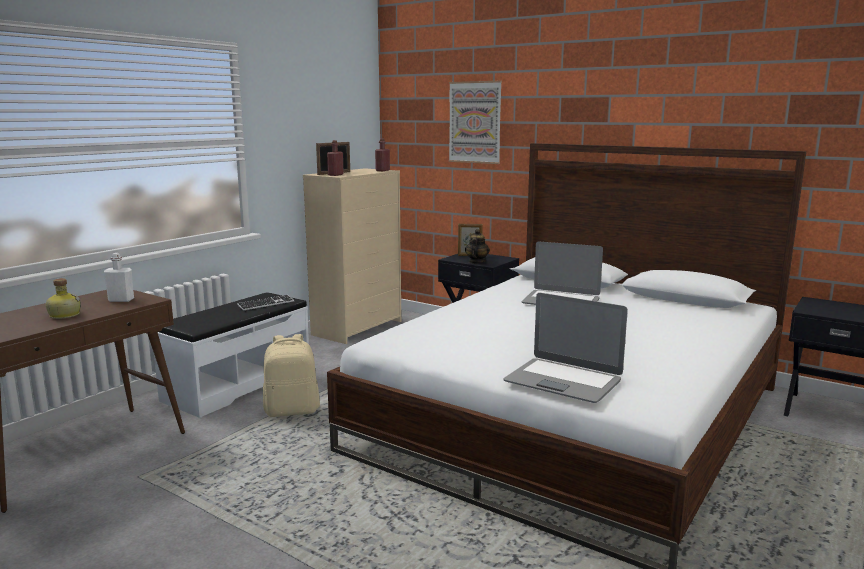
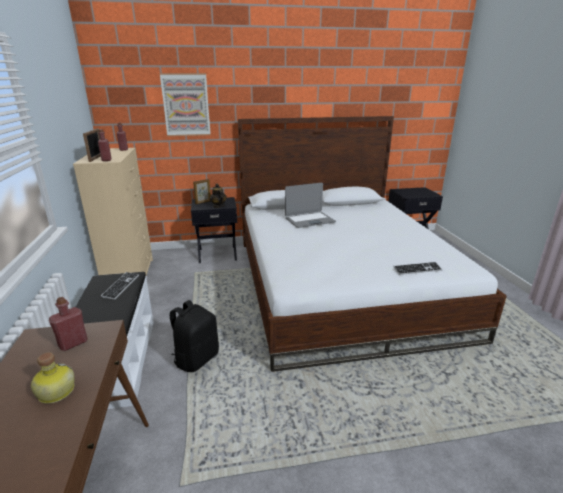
camera: 45 degrees left, 10 degrees up
white bottle [104,253,134,302] -> red bottle [49,297,88,351]
beige backpack [263,334,320,417] -> black backpack [170,300,219,372]
laptop [504,293,628,403] -> keyboard [393,262,442,275]

